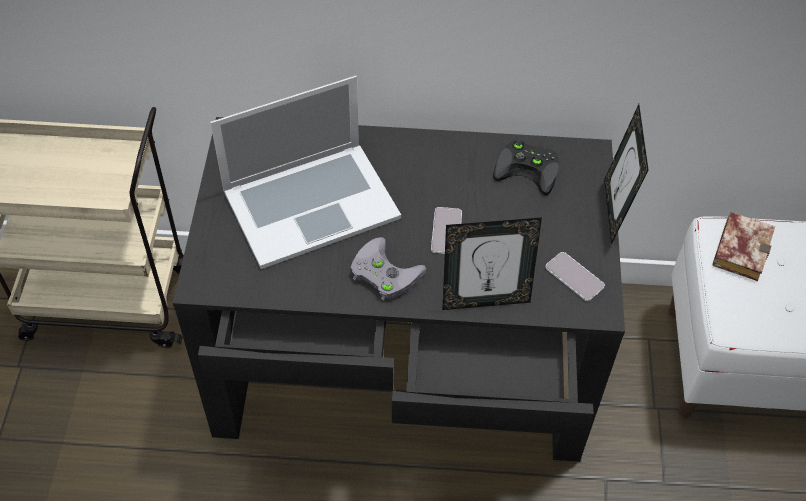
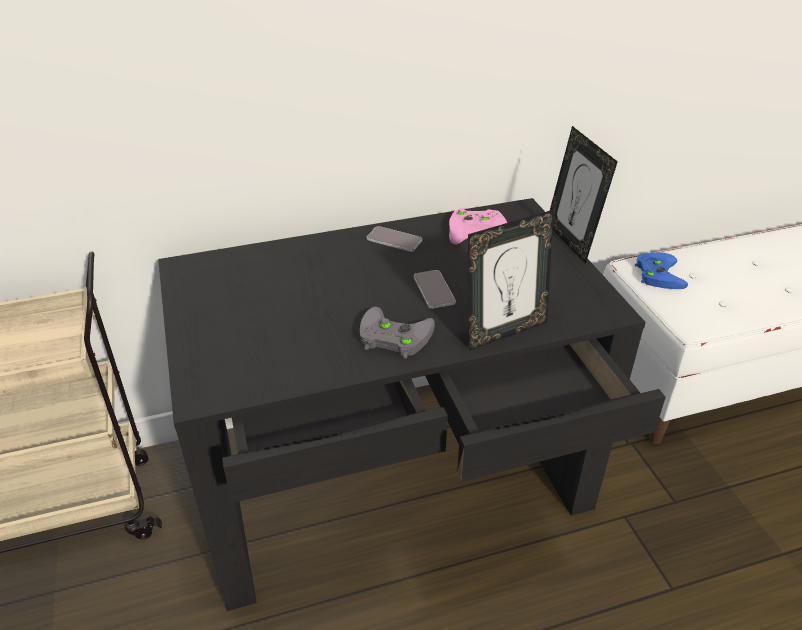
camera: 20 degrees left, 15 degrees down
laptop [210,76,401,269] -> none
black game controller [493,140,559,195] -> pink game controller [449,208,507,244]
phone [545,252,605,301] -> phone moved to [367,226,422,252]
book [713,212,775,281] -> blue game controller [635,252,688,289]

